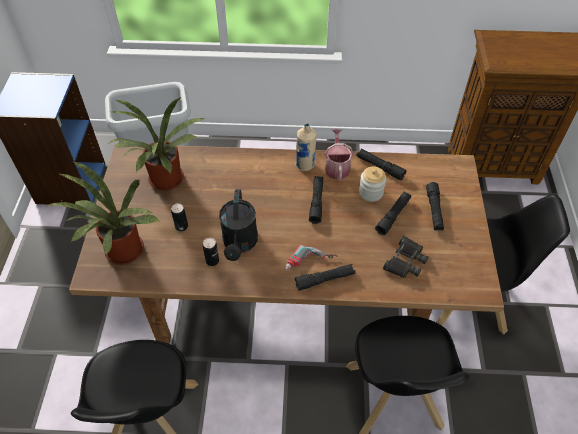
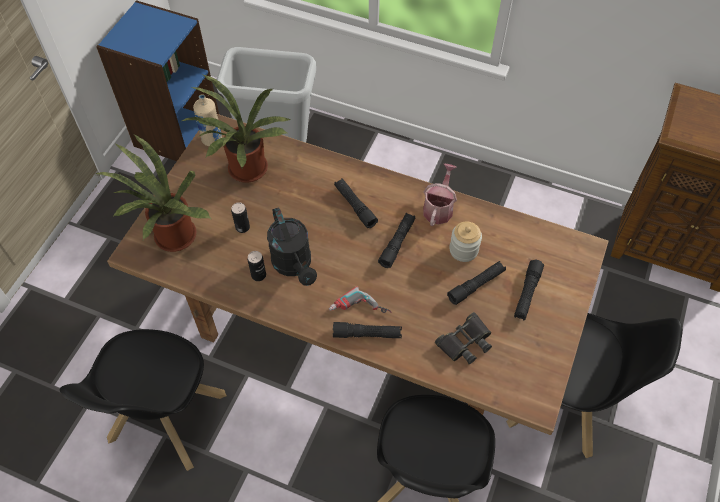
camera: 20 degrees right, 5 degrees up
black watering can [219,189,258,261] -> black watering can turned 45 degrees counterclockwise [267,207,317,286]
beige bottle [296,123,316,171] -> beige bottle moved to [193,94,222,146]
black flashlight [356,149,406,180] -> black flashlight moved to [334,179,378,228]

